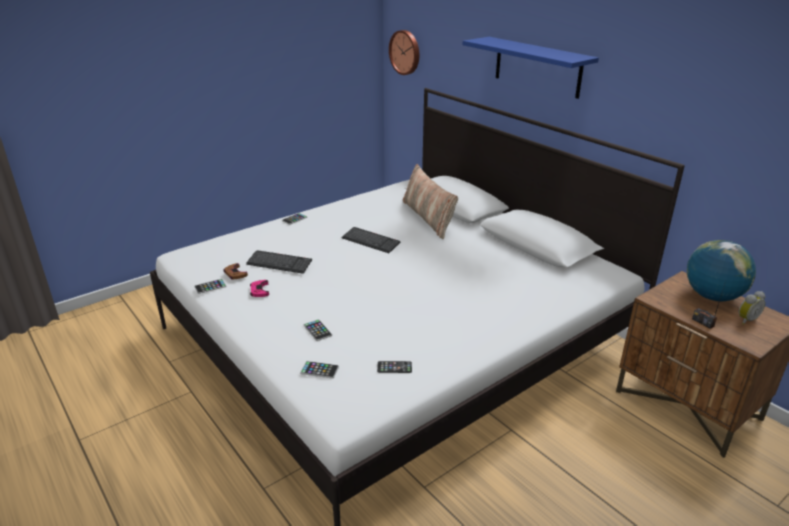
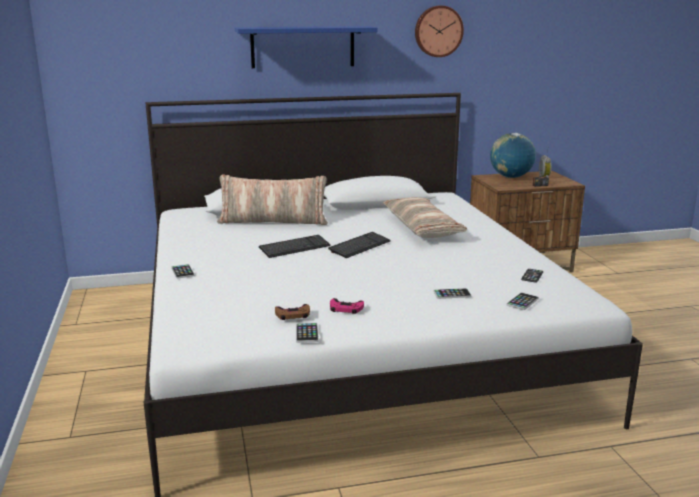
camera: 65 degrees left, 10 degrees down
keyboard [246,250,312,274] -> keyboard moved to [328,232,391,258]
wall clock [389,30,419,75] -> wall clock moved to [415,6,464,57]
none -> pillow [383,197,467,238]

